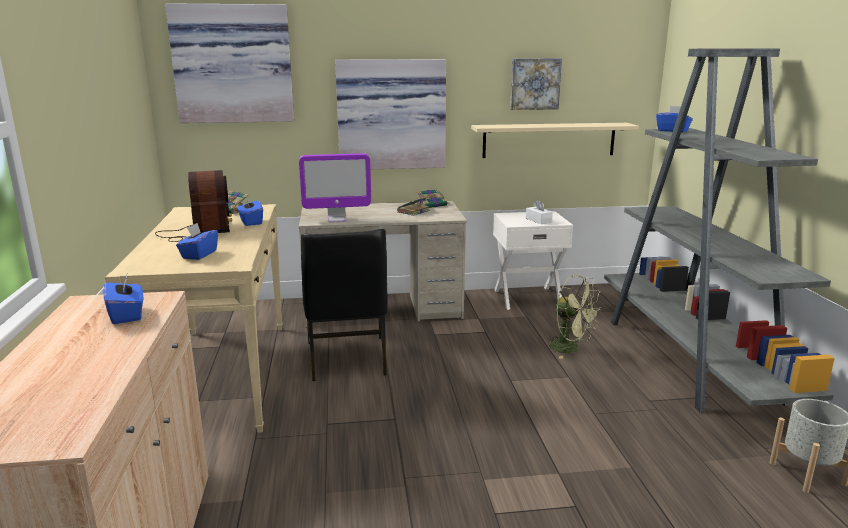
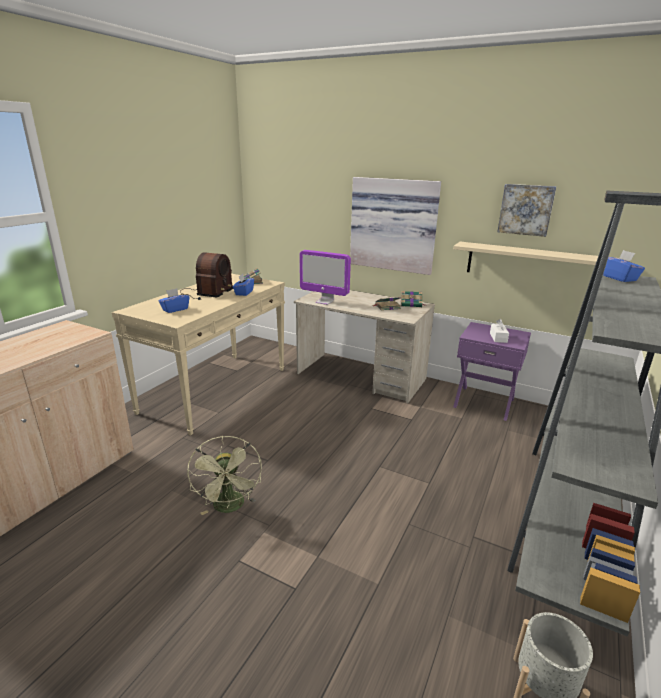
camera: 35 degrees right, 5 degrees up
blue tissue box [103,272,143,324] -> none
picture [165,3,294,123] -> none
black chair [301,229,388,381] -> none
white nightstand [493,211,573,310] -> purple nightstand [453,322,531,421]
green fan [547,275,602,359] -> green fan moved to [187,436,262,515]

